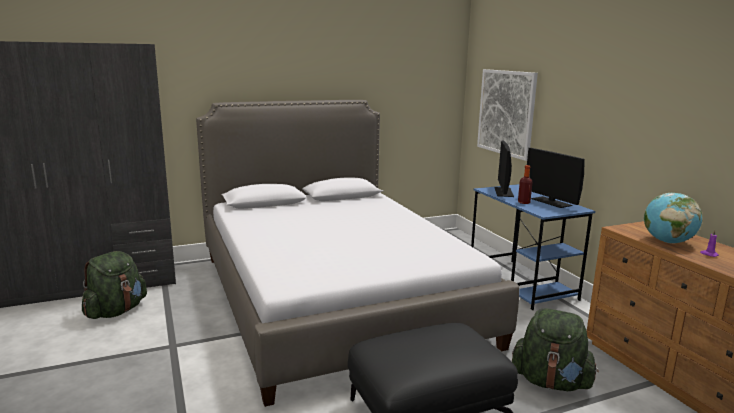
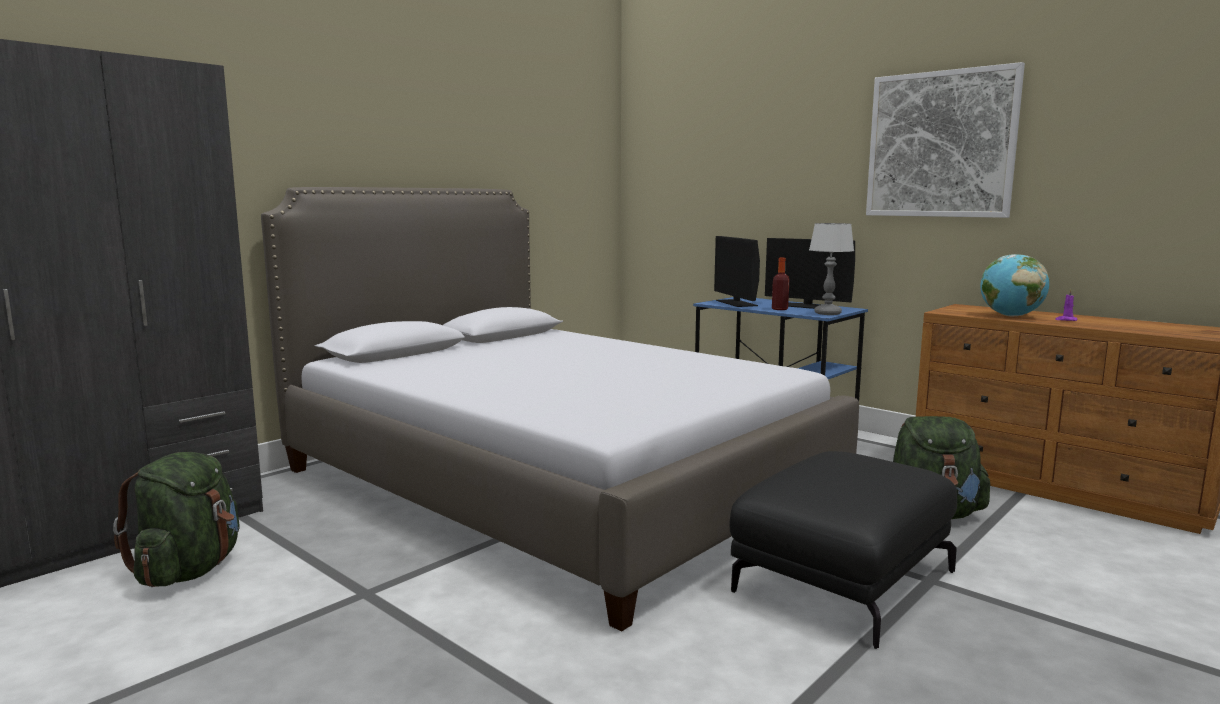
camera: 25 degrees left, 5 degrees down
picture [477,69,538,161] -> picture moved to [866,62,1025,218]
none -> table lamp [809,223,854,315]

